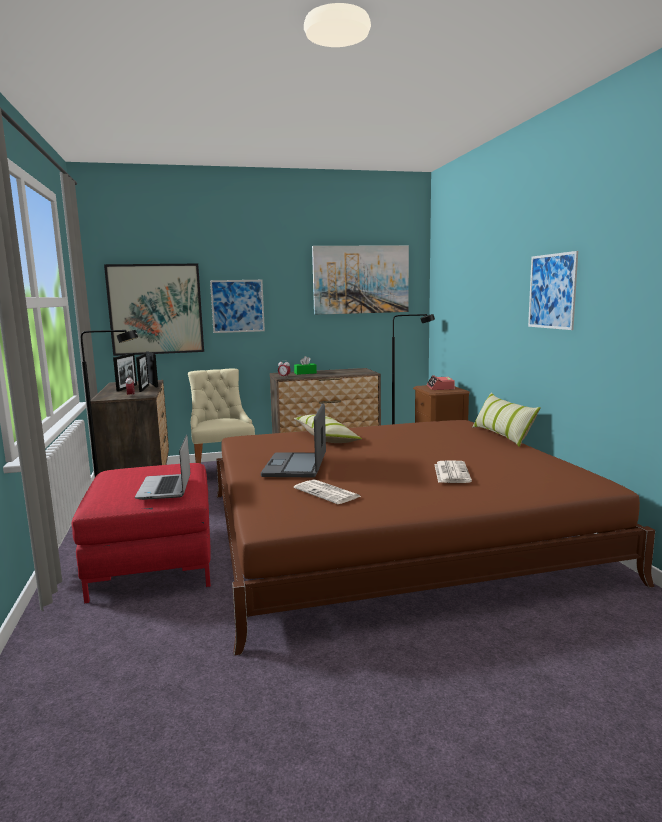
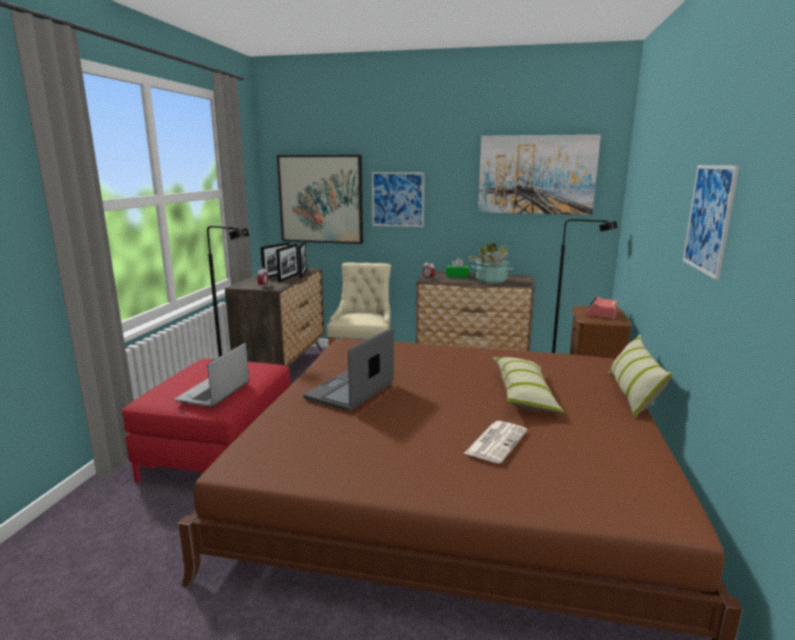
camera: 25 degrees right, 5 degrees up
pillow [294,414,362,443] -> pillow moved to [493,357,565,413]
newspaper [294,479,362,504] -> none
none -> potted plant [469,243,514,284]

